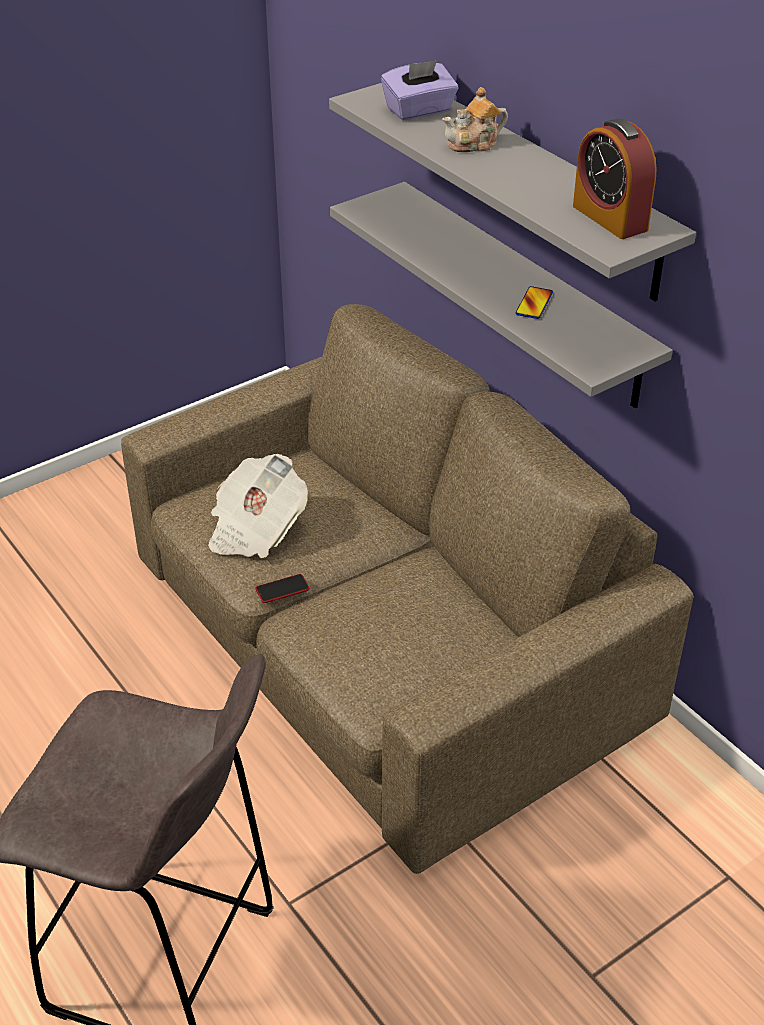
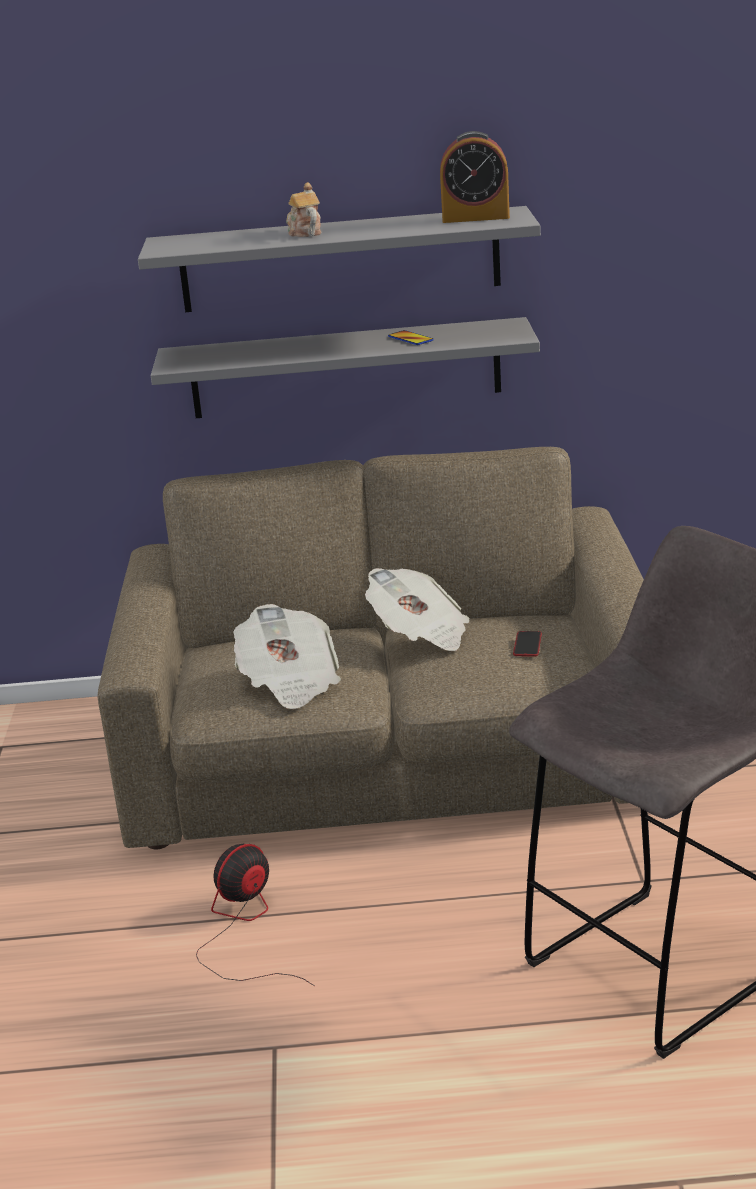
camera: 55 degrees left, 15 degrees down
phone [256,574,309,603] -> phone moved to [513,631,542,657]
purple tissue box [381,60,458,121] -> none
teapot [442,87,508,152] -> teapot turned 150 degrees clockwise [286,182,321,237]
none -> fan [196,844,315,986]
none -> newspaper [365,568,470,651]

